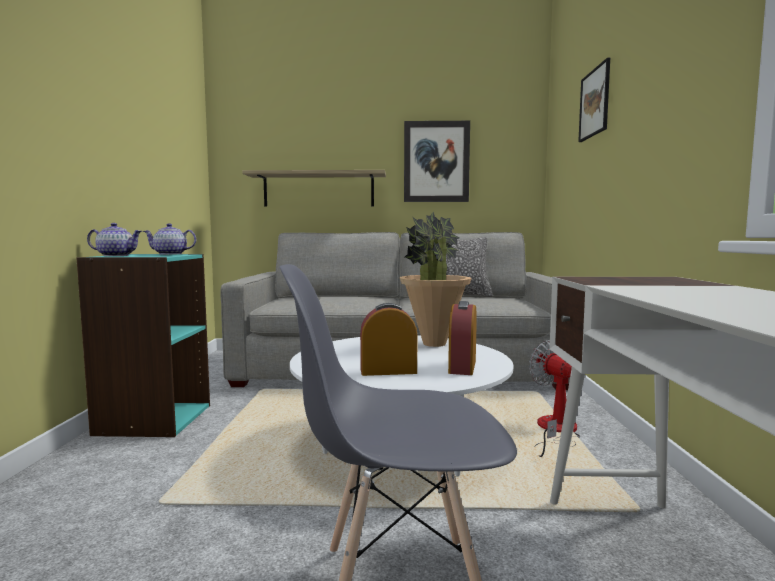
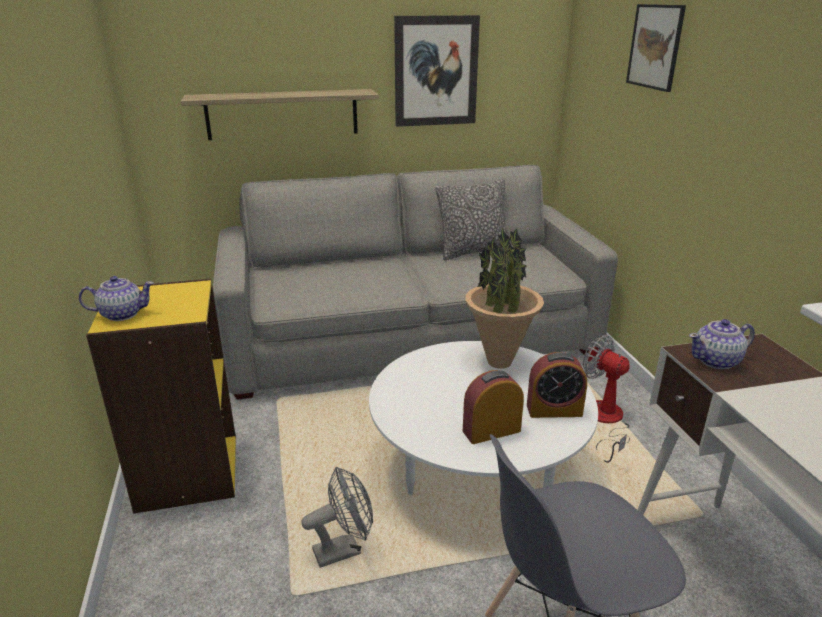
camera: 15 degrees left, 20 degrees up
turquoise bookcase [76,254,210,437] -> yellow bookcase [86,279,236,514]
teapot [143,223,196,255] -> teapot moved to [689,319,755,369]
alarm clock [448,301,477,375] -> alarm clock turned 90 degrees counterclockwise [527,352,587,418]
none -> grey fan [301,467,373,568]

